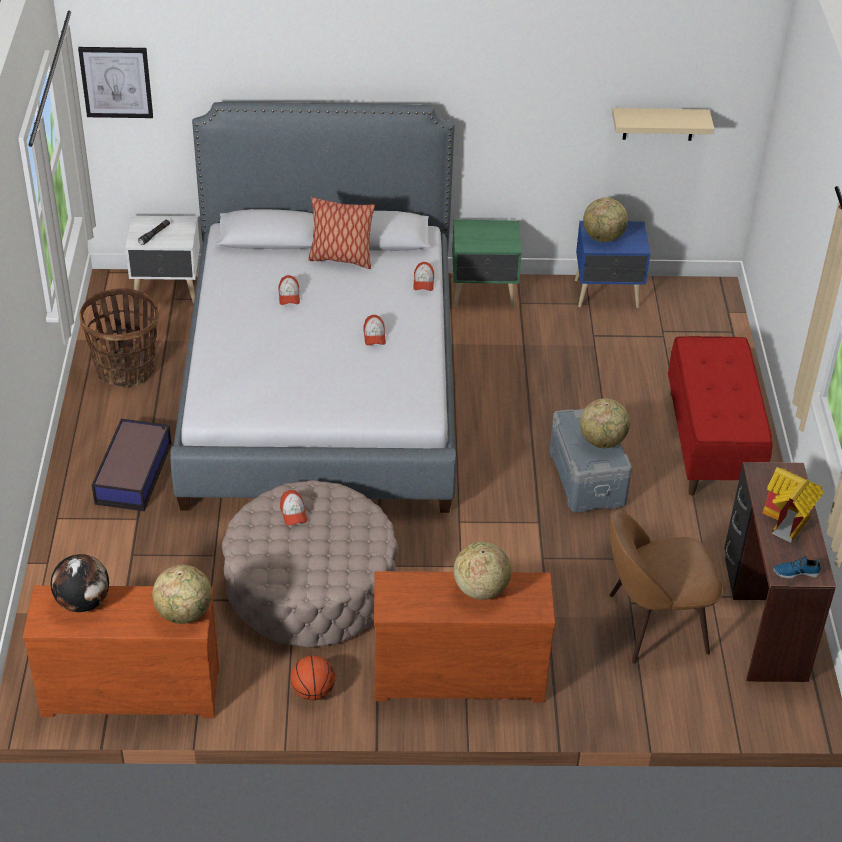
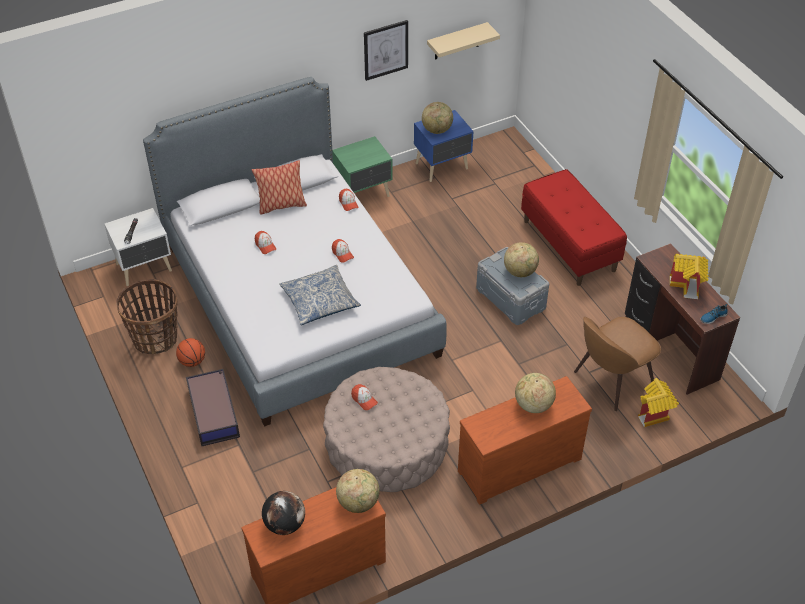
camera: 25 degrees left, 5 degrees up
picture [78,47,153,118] -> picture moved to [364,20,408,81]
basketball [291,655,335,700] -> basketball moved to [176,338,205,367]
none -> pillow [279,265,361,325]
none -> toy house [638,378,679,427]

